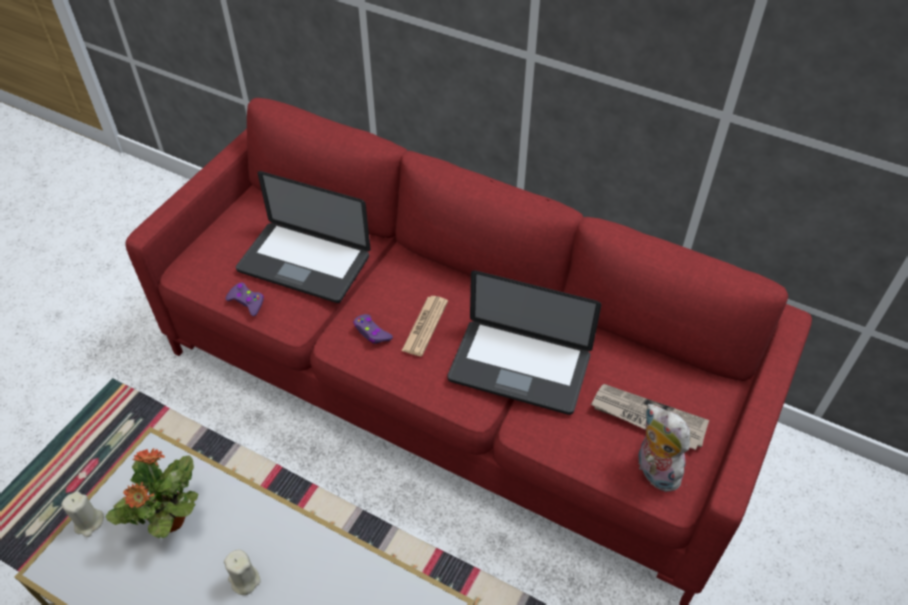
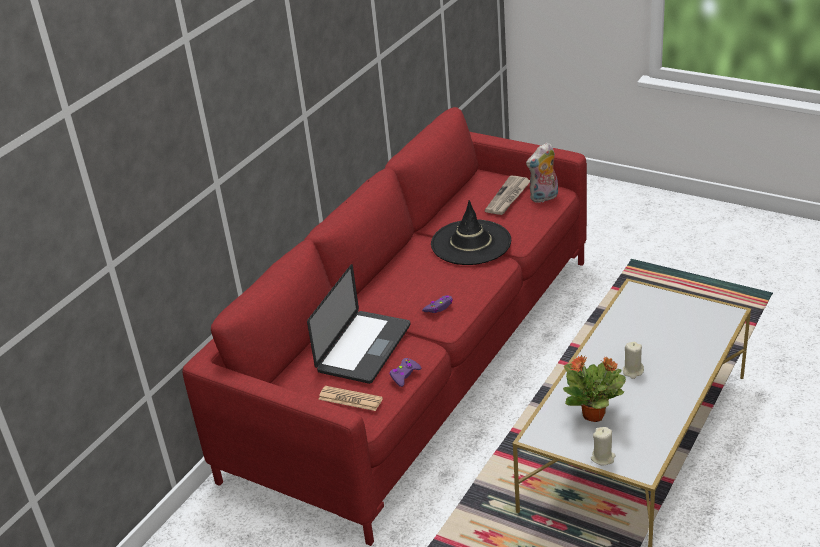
camera: 85 degrees left, 15 degrees down
newspaper [401,296,448,356] -> newspaper moved to [319,386,383,411]
laptop [447,270,601,415] -> black hat [431,200,511,265]

